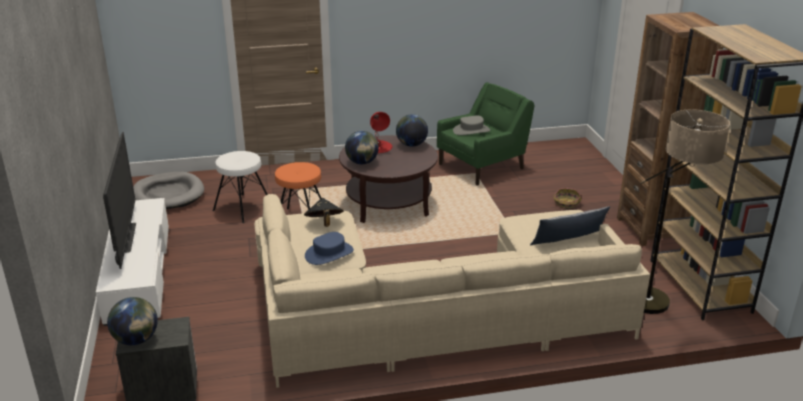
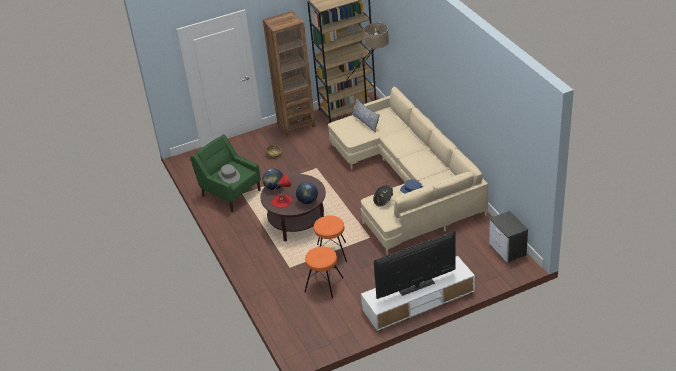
camera: 100 degrees left, 10 degrees up
globe [107,297,158,345] -> none
grey dog bed [133,172,204,209] -> none
white stool [213,151,268,223] -> orange stool [305,246,344,299]

